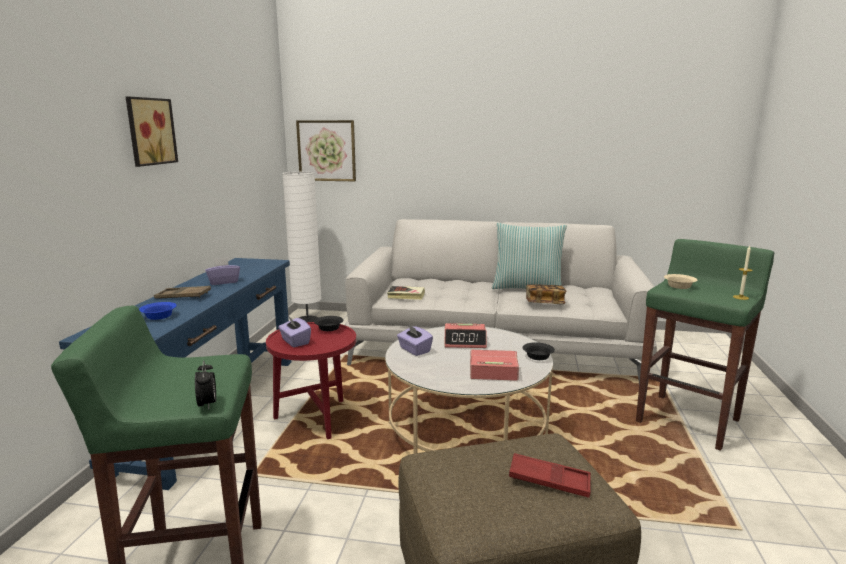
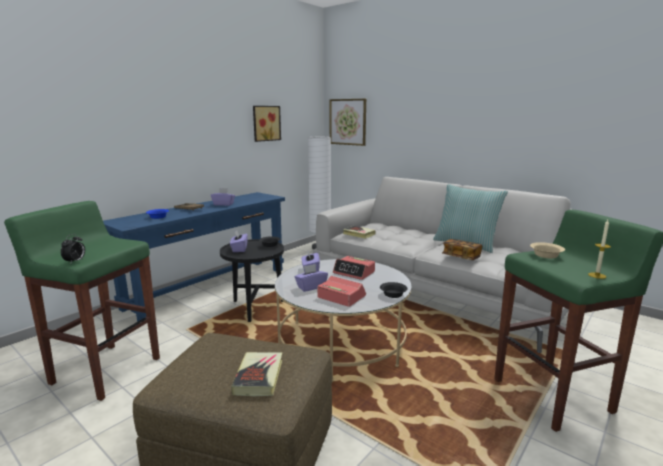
camera: 30 degrees right, 0 degrees up
picture [126,97,178,167] -> picture moved to [253,106,281,142]
red side table [266,322,356,439] -> black side table [220,239,284,322]
red tray [509,453,591,498] -> book [231,352,282,396]
none -> purple tissue box [295,264,328,292]

